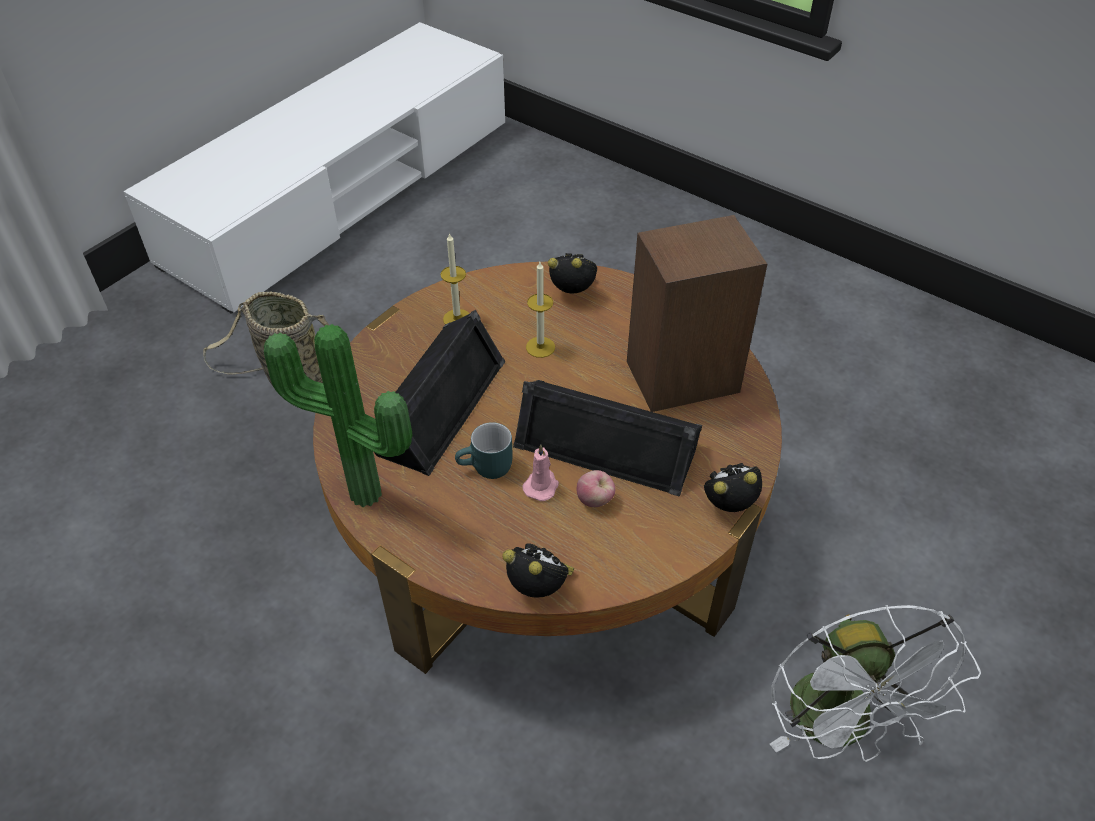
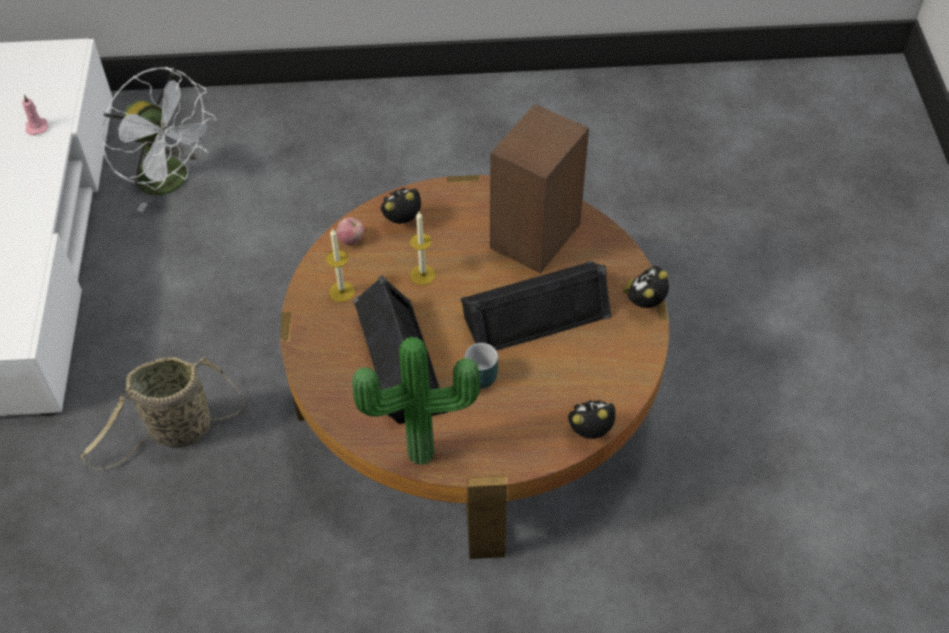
camera: 40 degrees left, 5 degrees up
pink candle [522,444,559,501] -> pink candle moved to [22,94,48,135]
apple [577,470,615,507] -> apple moved to [336,217,365,245]
white fan [770,605,981,762] -> white fan moved to [101,67,216,212]

